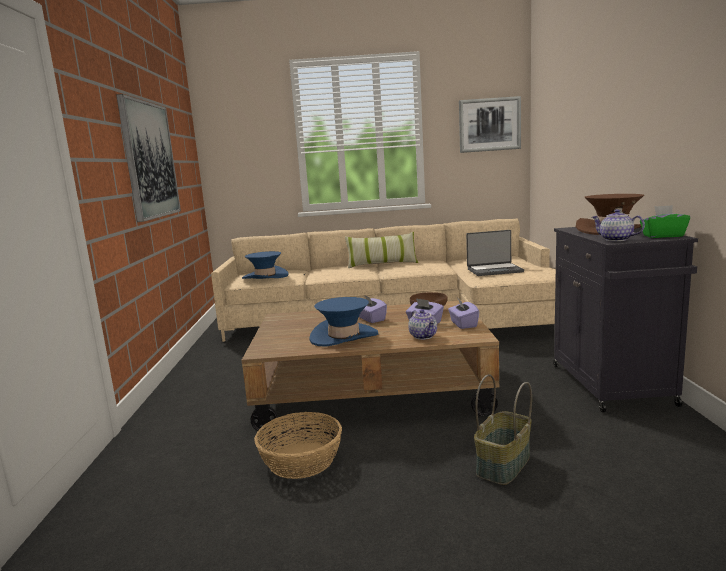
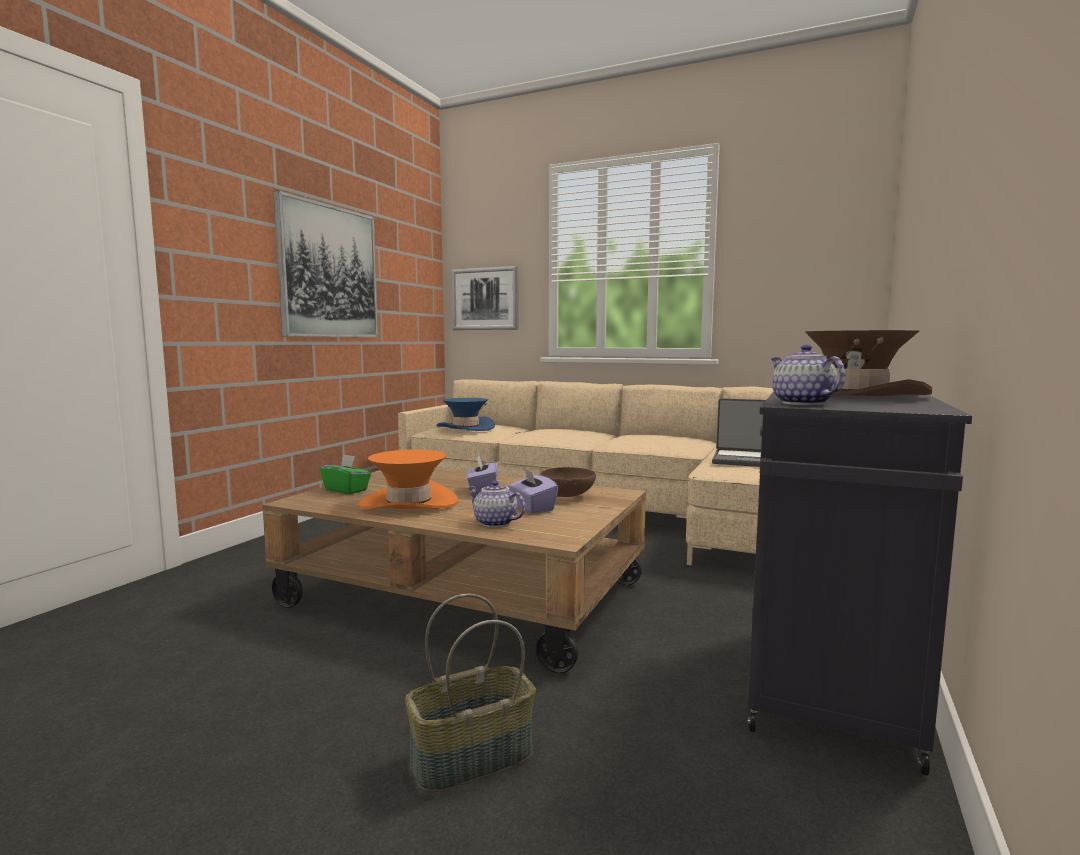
camera: 25 degrees right, 5 degrees down
basket [254,412,342,479] -> none
blue hat [309,297,379,347] -> orange hat [358,449,458,509]
pillow [345,232,418,268] -> none
teapot [408,309,437,340] -> teapot turned 120 degrees clockwise [467,481,525,527]
purple tissue box [448,297,479,329] -> none
picture [459,96,521,153] -> picture moved to [451,266,518,330]
green tissue box [640,205,690,238] -> green tissue box moved to [320,454,371,494]

